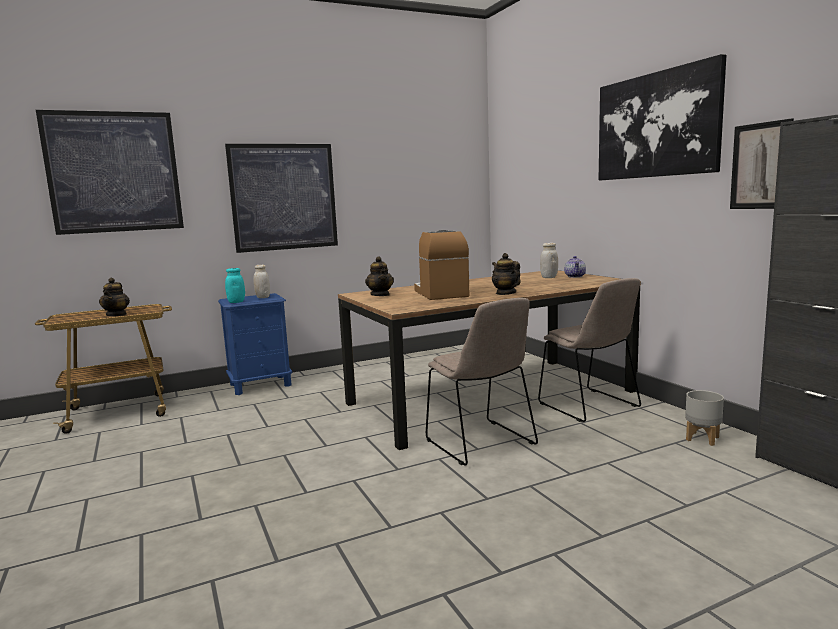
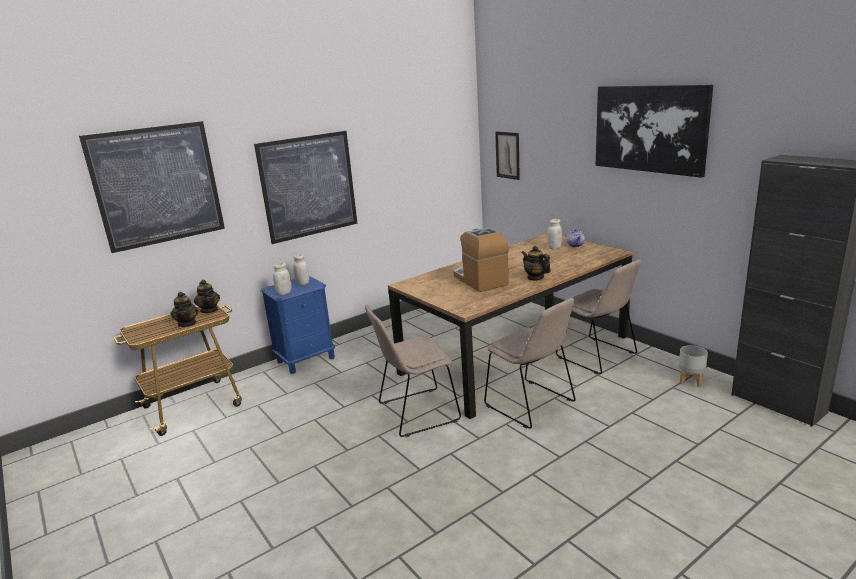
camera: 10 degrees left, 10 degrees up
turquoise jar [225,268,245,303] -> white jar [273,263,291,295]
teapot [365,256,394,296] -> teapot moved to [194,280,220,313]
picture [730,118,794,209] -> picture moved to [495,131,520,180]
none -> beige chair [365,304,461,437]

